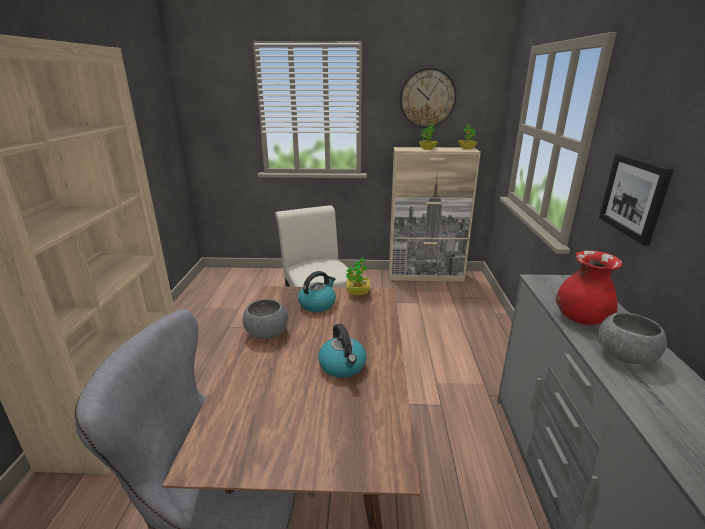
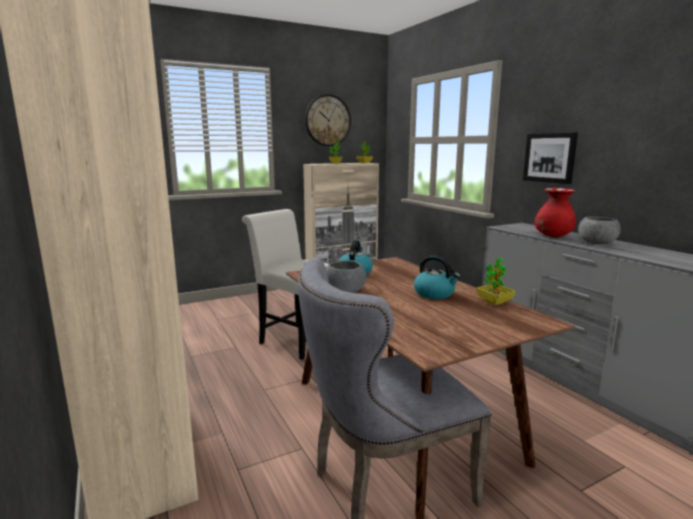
camera: 30 degrees left, 10 degrees down
potted plant [346,257,370,295] -> potted plant moved to [477,257,515,305]

